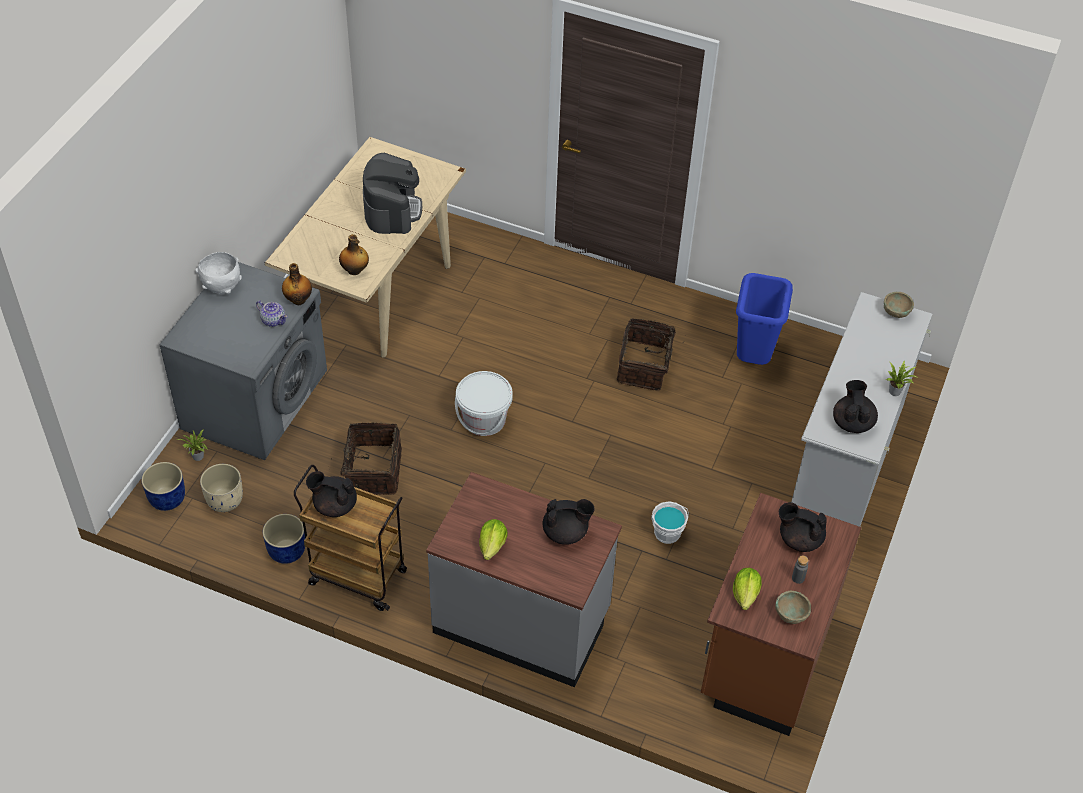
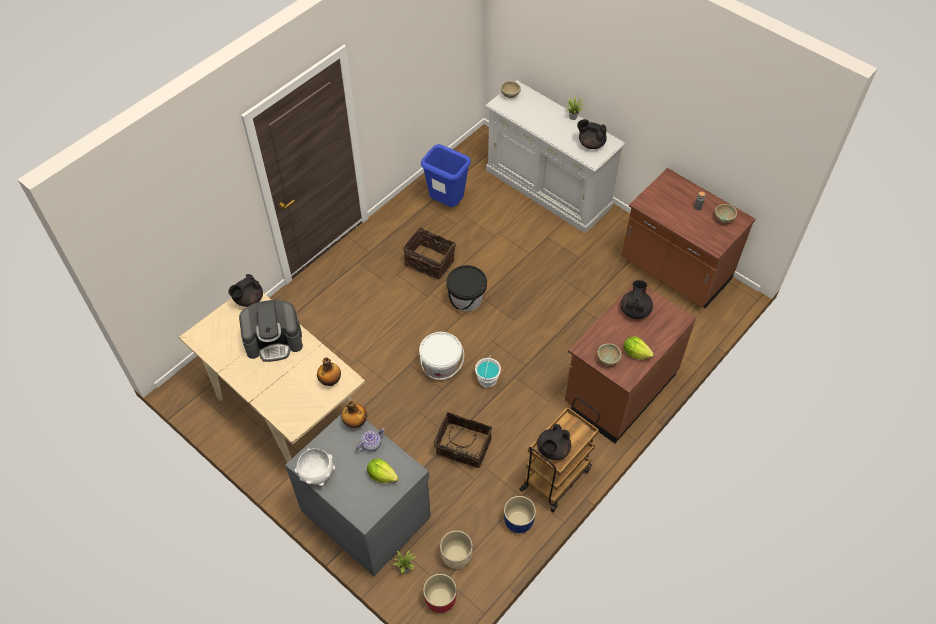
camera: 70 degrees left, 5 degrees up
blue planter [141,462,185,511] -> red planter [423,574,457,613]
coffee machine [363,153,422,234] -> coffee machine turned 150 degrees clockwise [239,300,303,362]
grey counter [426,472,622,687] -> brown counter [565,285,696,444]
white bucket [651,501,689,544] -> white bucket moved to [475,355,501,387]
lettuce [733,568,762,610] -> lettuce moved to [367,458,399,483]
black teapot [779,502,827,552] -> black teapot moved to [228,274,263,307]
none -> black bucket [446,265,487,311]
none -> beige bowl [597,343,622,366]

